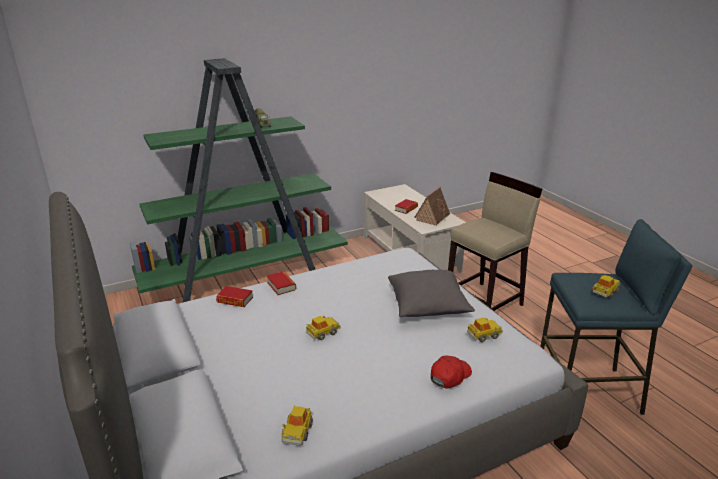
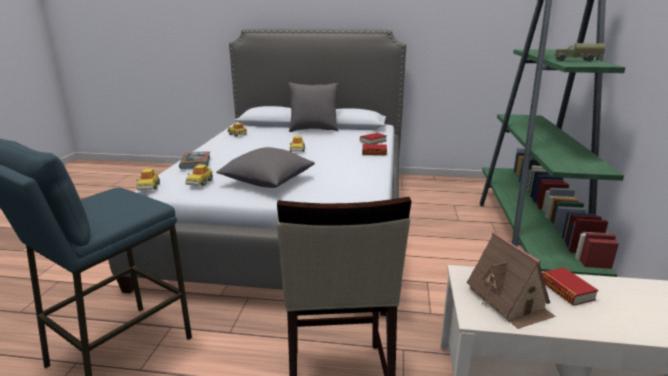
camera: 125 degrees right, 5 degrees down
red cap [431,356,472,388] -> book [179,151,210,169]
toy car [592,275,620,298] -> toy car moved to [136,169,160,190]
none -> grey pillow [288,82,338,132]

